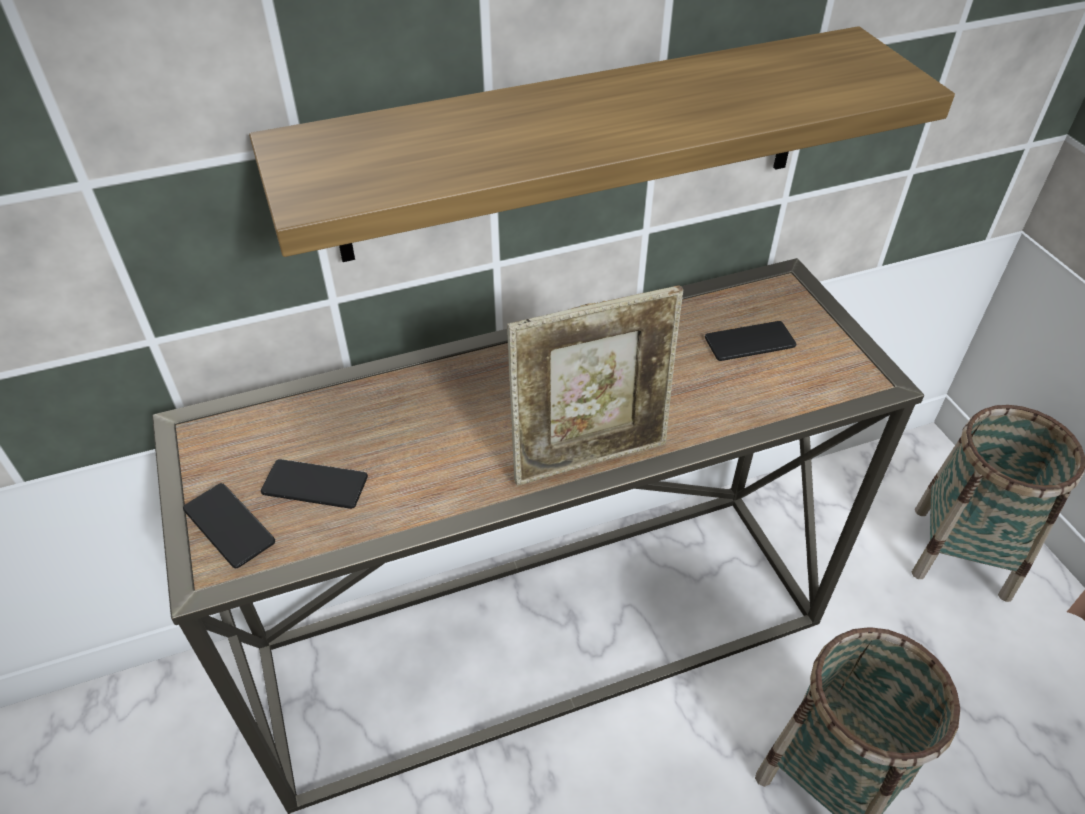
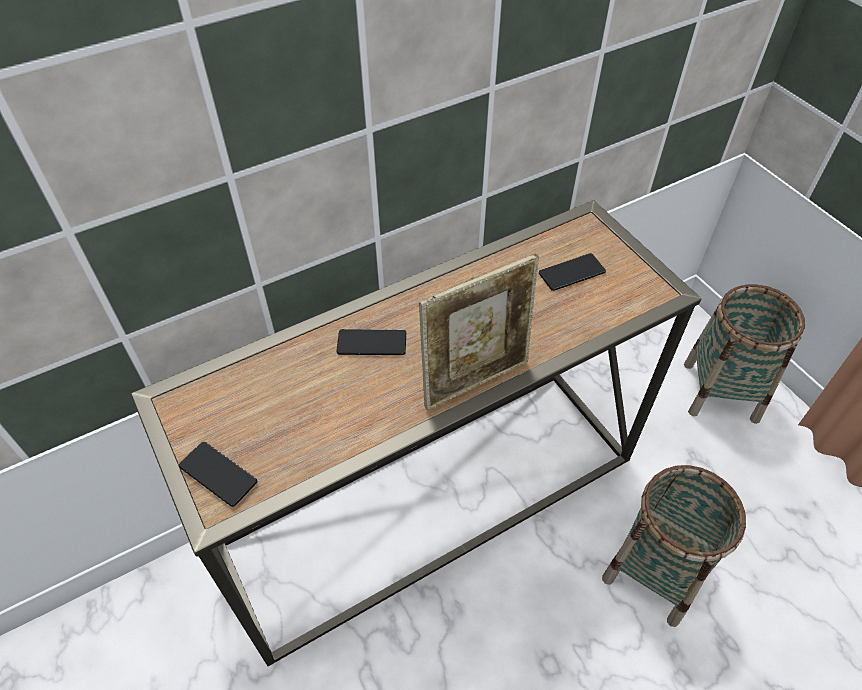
camera: 10 degrees left, 5 degrees up
shelf [249,26,955,262] -> none
phone [261,459,368,509] -> phone moved to [337,329,406,355]

